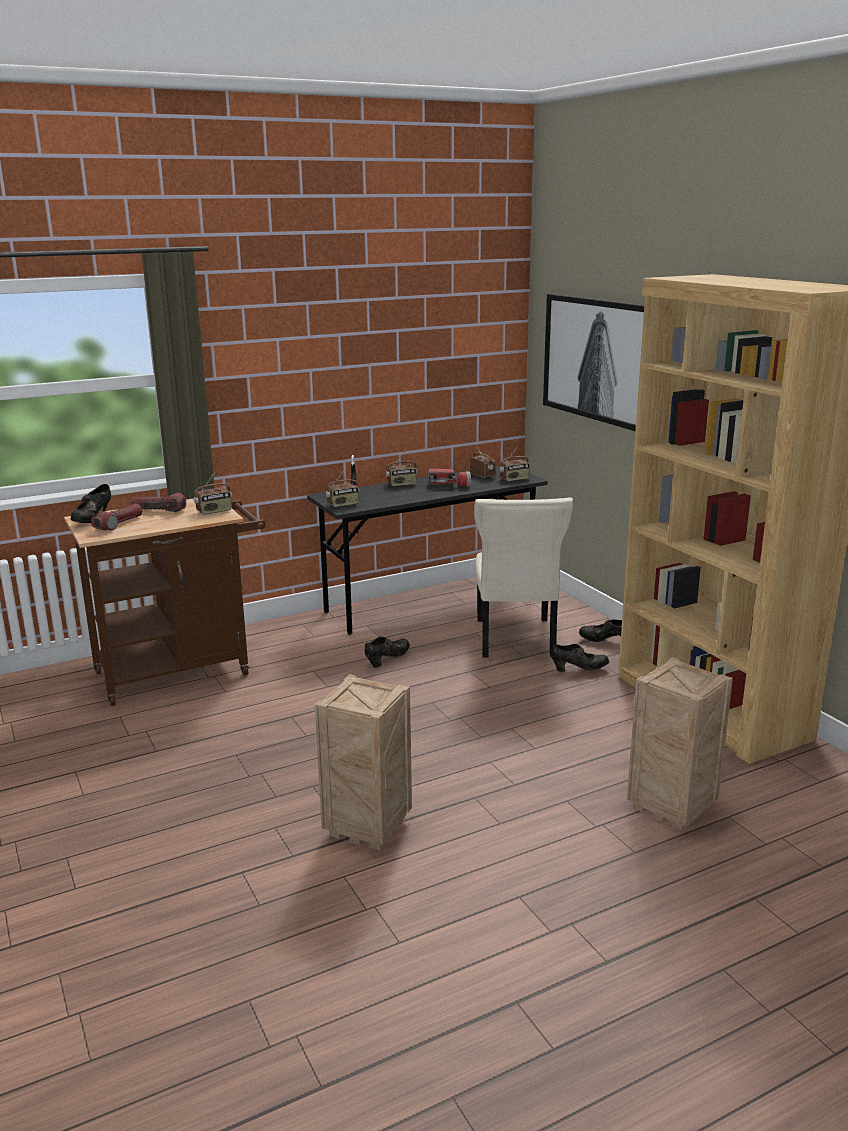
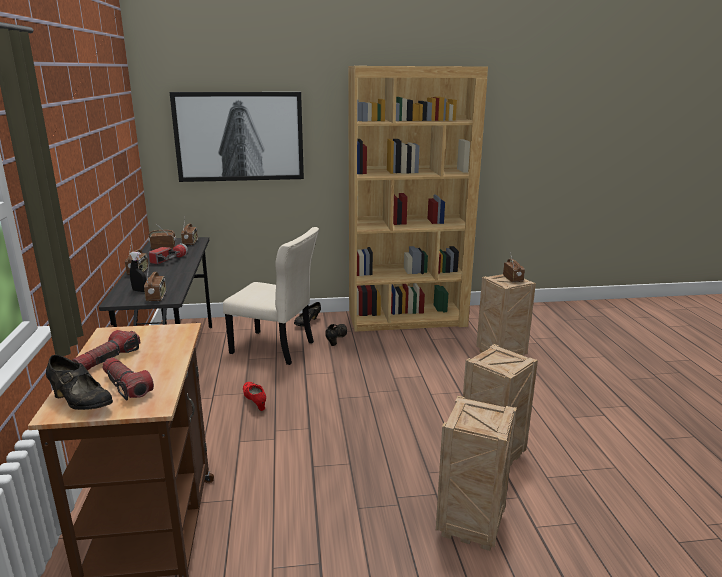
camera: 70 degrees left, 0 degrees up
radio [194,472,232,515] -> radio moved to [503,252,525,283]
black shoe [365,637,410,668] -> red shoe [243,382,266,411]
none -> crate [436,396,517,551]

